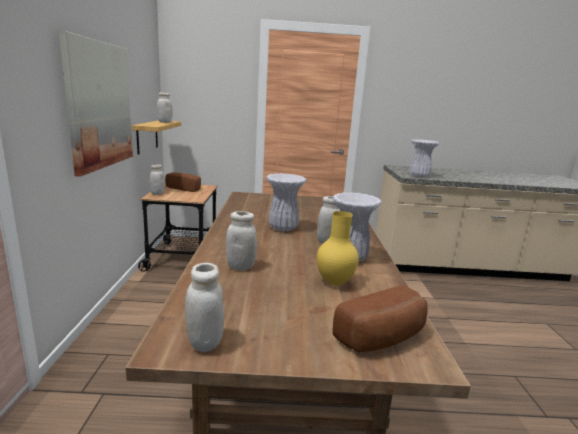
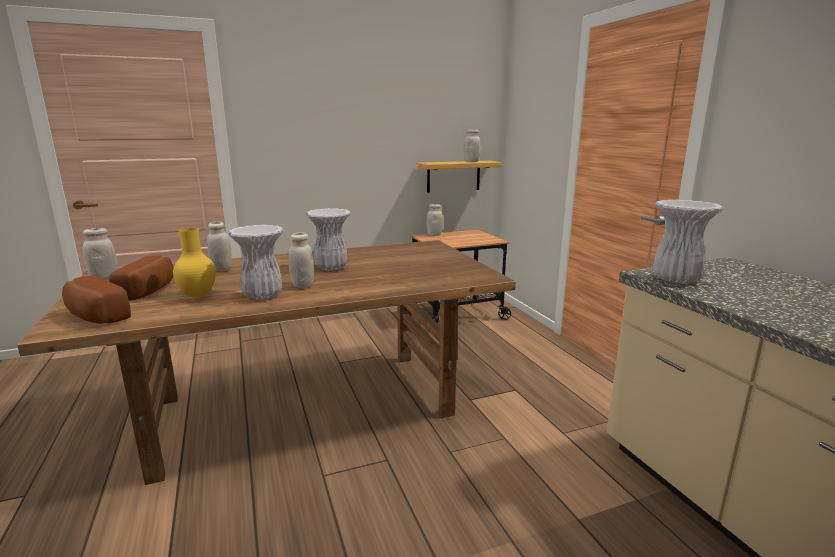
camera: 70 degrees right, 0 degrees up
picture [59,31,133,177] -> none
bread [165,173,201,192] -> bread moved to [109,255,173,301]

